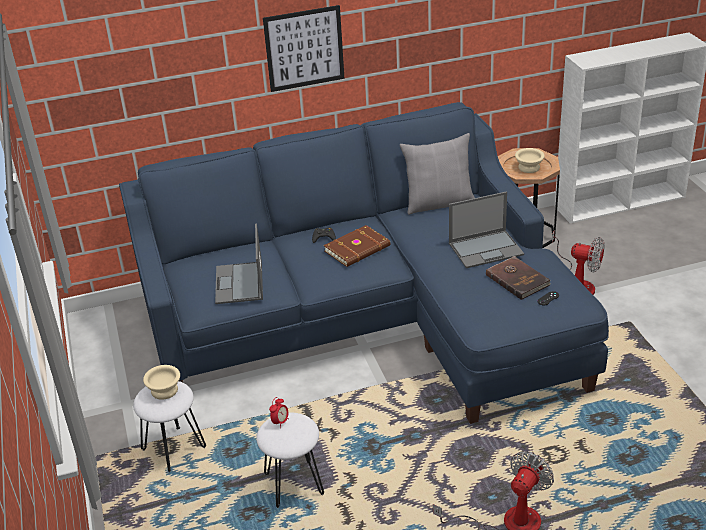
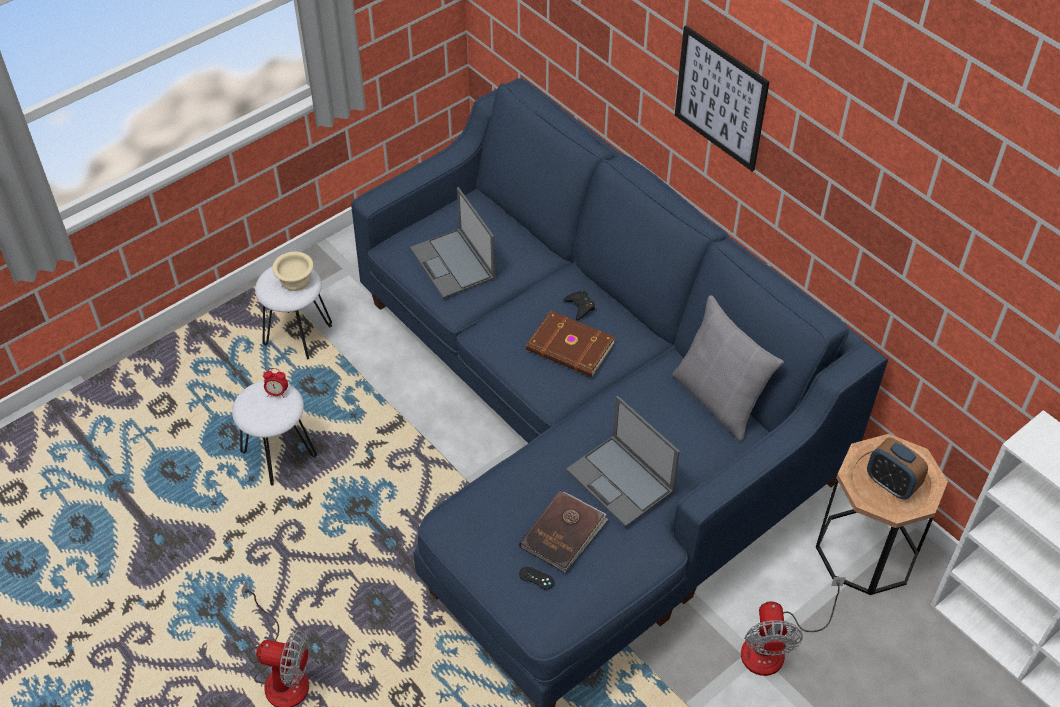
camera: 65 degrees right, 15 degrees up
laptop [215,224,263,304] -> laptop turned 90 degrees counterclockwise [410,187,495,299]
beige bowl [515,148,545,173] -> alarm clock [867,438,928,500]

